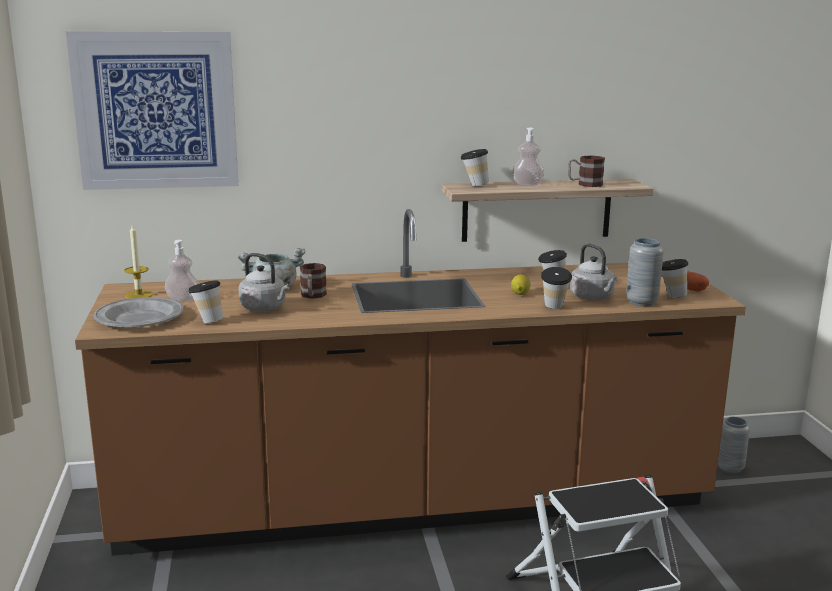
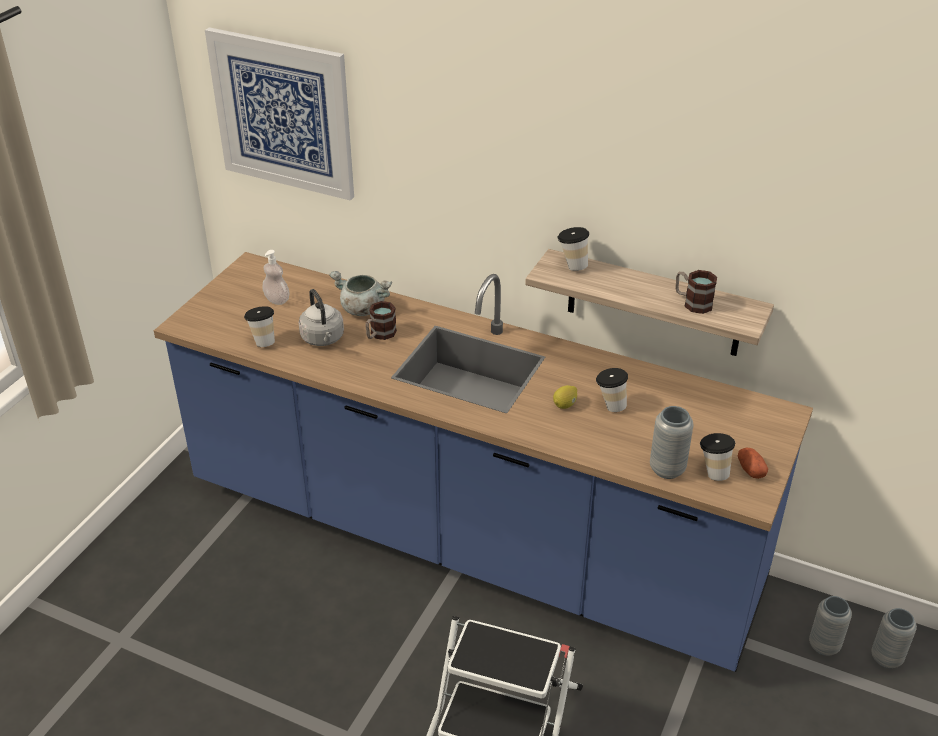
camera: 35 degrees right, 20 degrees up
brown counter [75,209,746,556] -> blue counter [154,252,813,672]
grey plate [94,297,184,327] -> none
candle [124,224,153,299] -> none
soap dispenser [512,128,545,186] -> none
cup [541,267,572,309] -> none
grey kettle [570,243,617,300] -> none
none -> grey vase [871,608,917,668]

